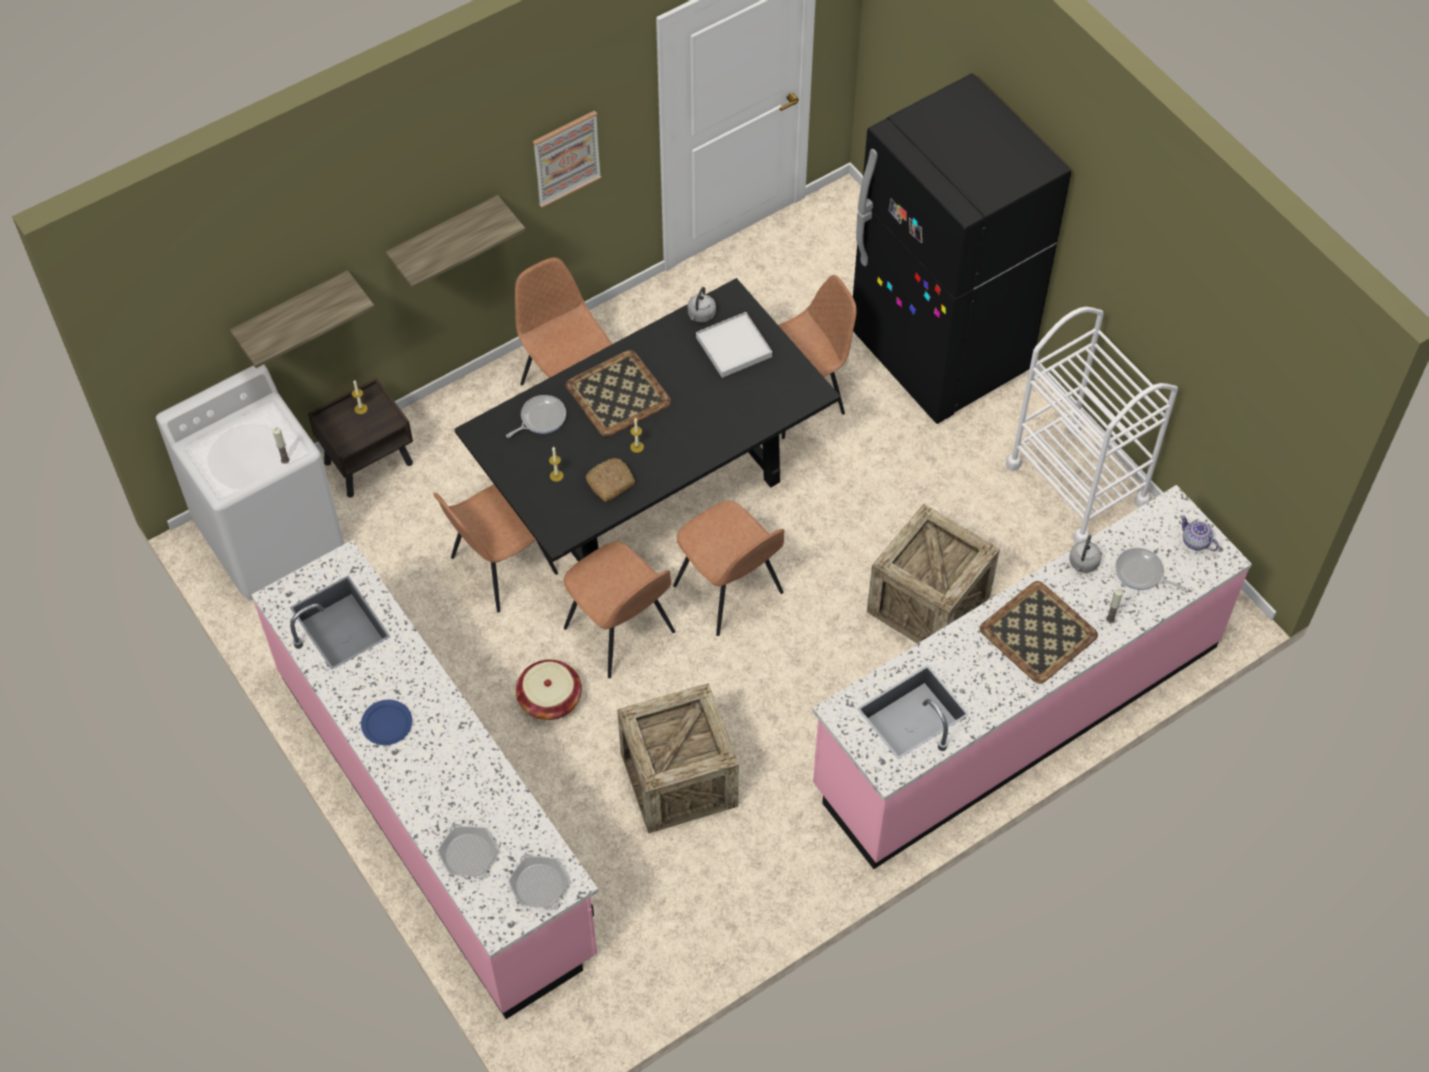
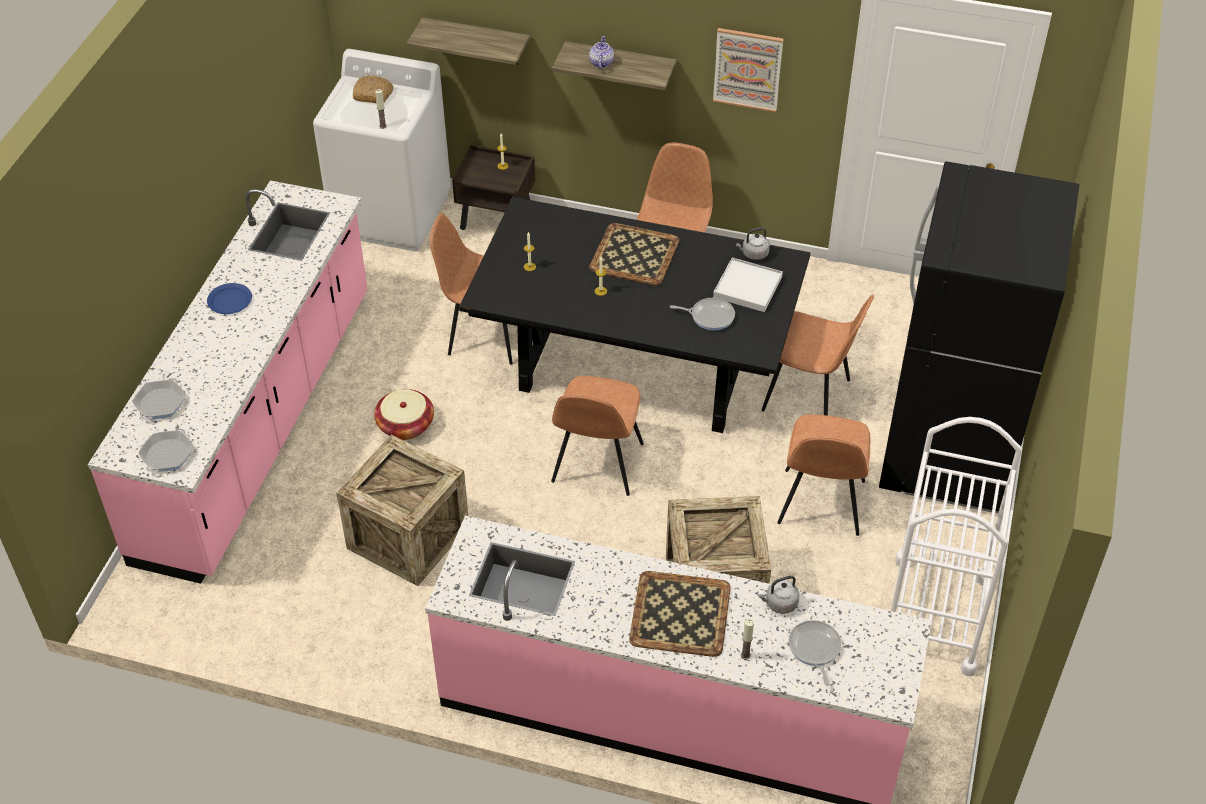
camera: 50 degrees right, 10 degrees down
frying pan [506,395,566,438] -> frying pan moved to [670,298,735,331]
brown chair [563,541,675,678] -> brown chair moved to [777,415,871,536]
bread [586,458,635,502] -> bread moved to [352,75,393,103]
teapot [1180,515,1219,551] -> teapot moved to [589,36,614,69]

